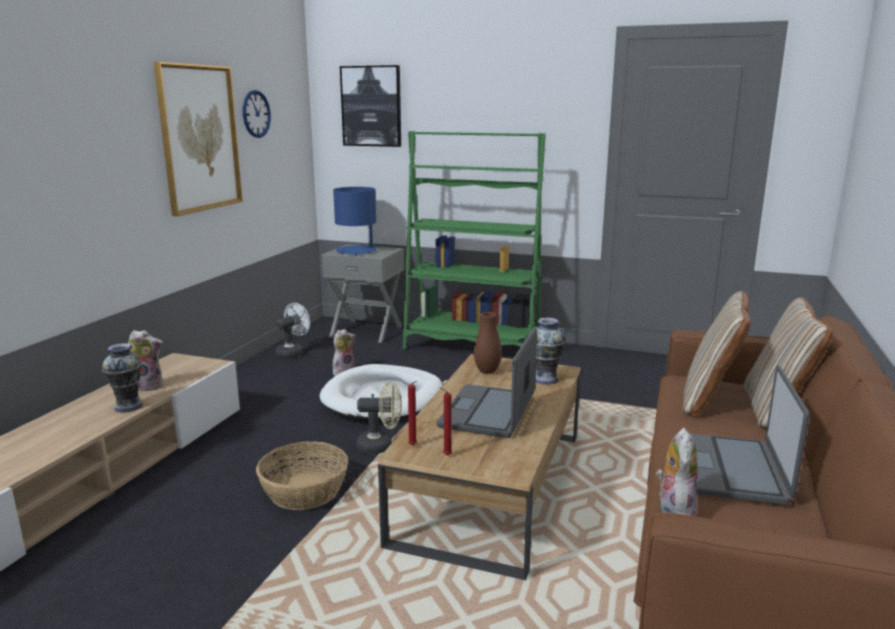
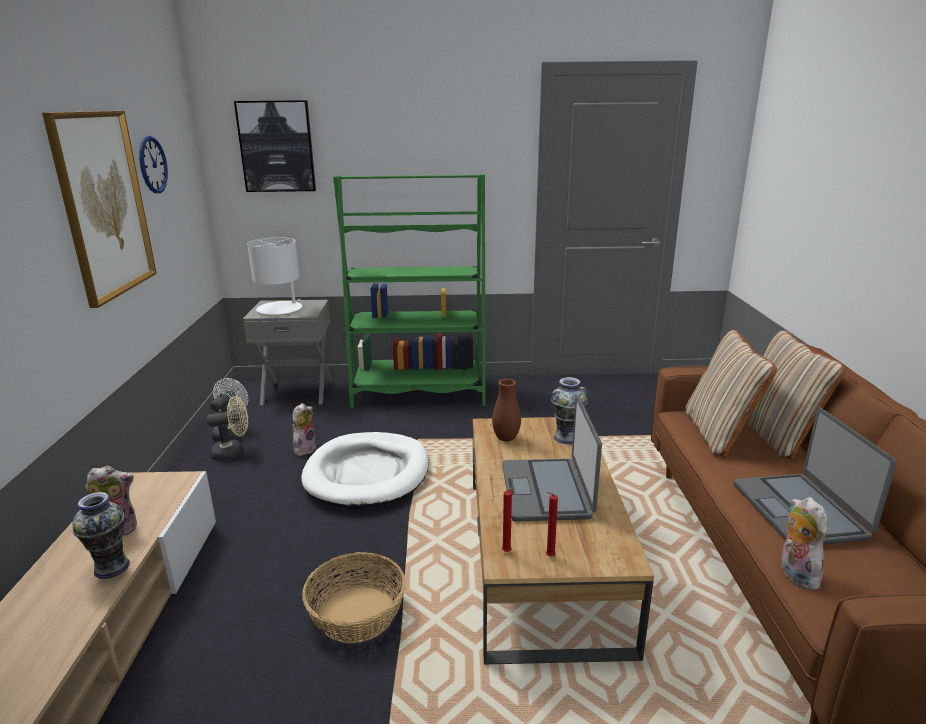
camera: 20 degrees left, 5 degrees up
blue table lamp [333,187,378,256] -> white table lamp [247,237,302,316]
beige fan [357,381,402,454] -> beige fan moved to [207,396,248,461]

